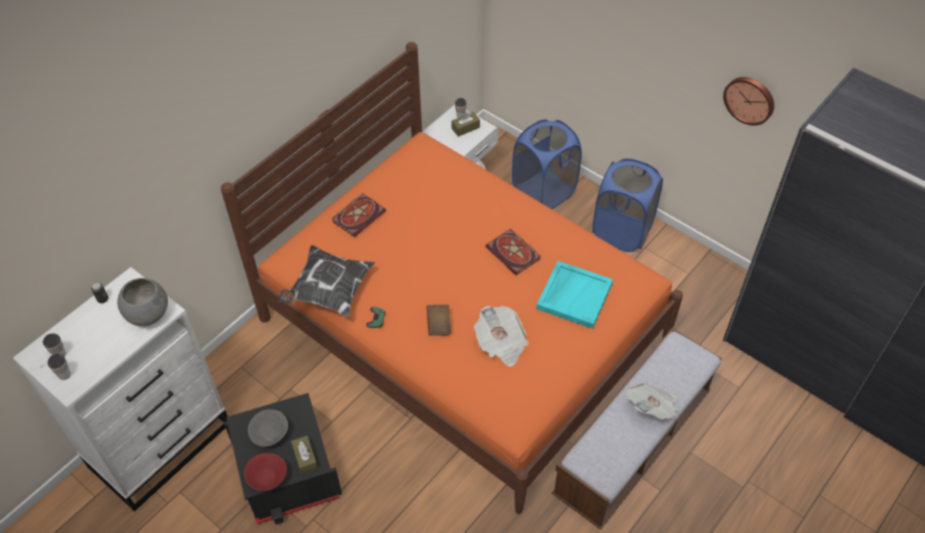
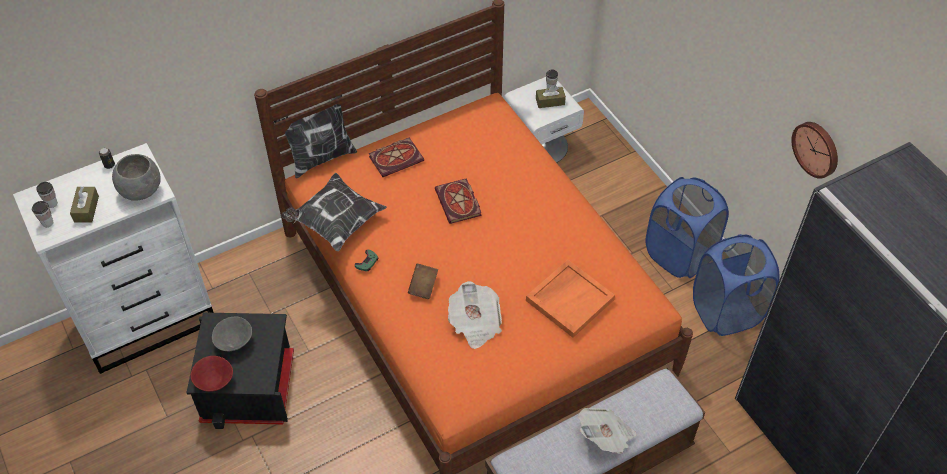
camera: 20 degrees right, 0 degrees up
brown tissue box [291,436,318,474] -> brown tissue box moved to [70,186,99,223]
book [486,229,540,275] -> book moved to [435,178,482,224]
blue laundry basket [512,119,582,209] -> blue laundry basket moved to [693,234,779,336]
turquoise tray [536,261,613,329] -> orange tray [526,260,615,338]
none -> pillow [274,95,357,178]

